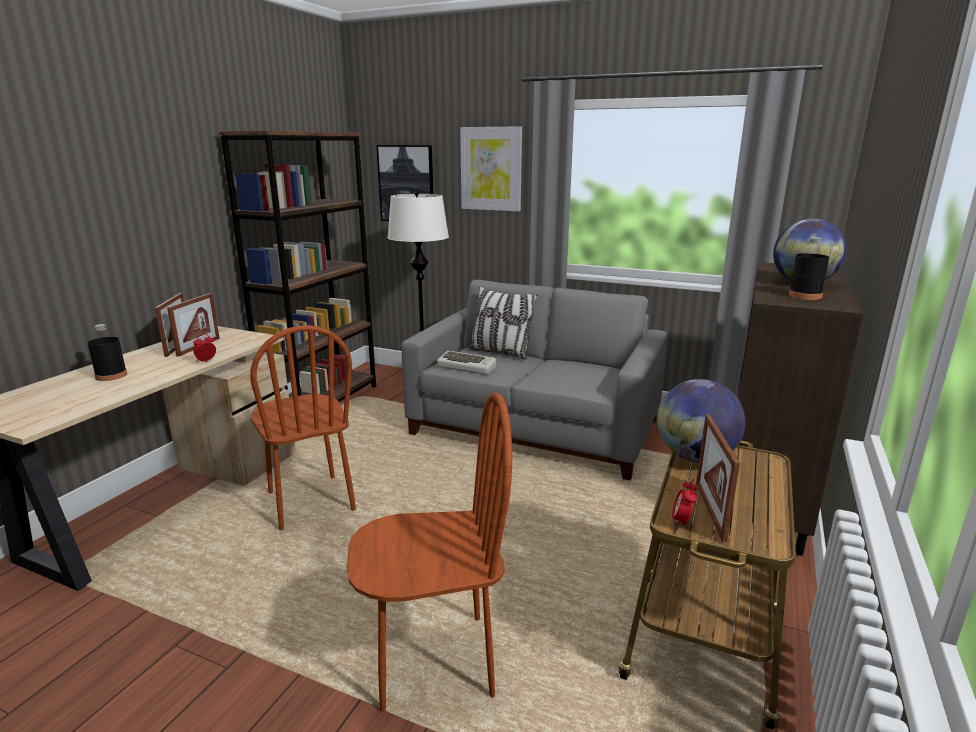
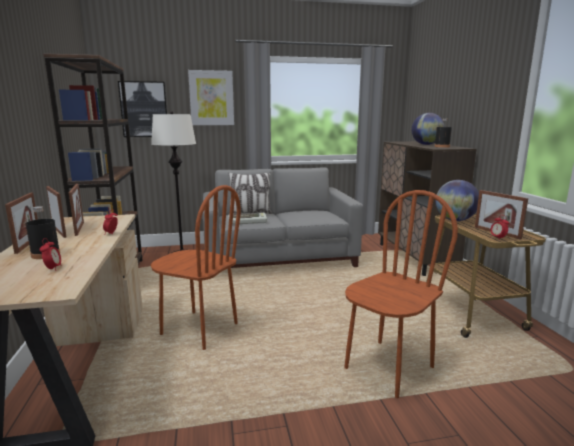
camera: 35 degrees left, 5 degrees down
none -> picture frame [5,192,38,254]
none -> alarm clock [40,238,62,271]

